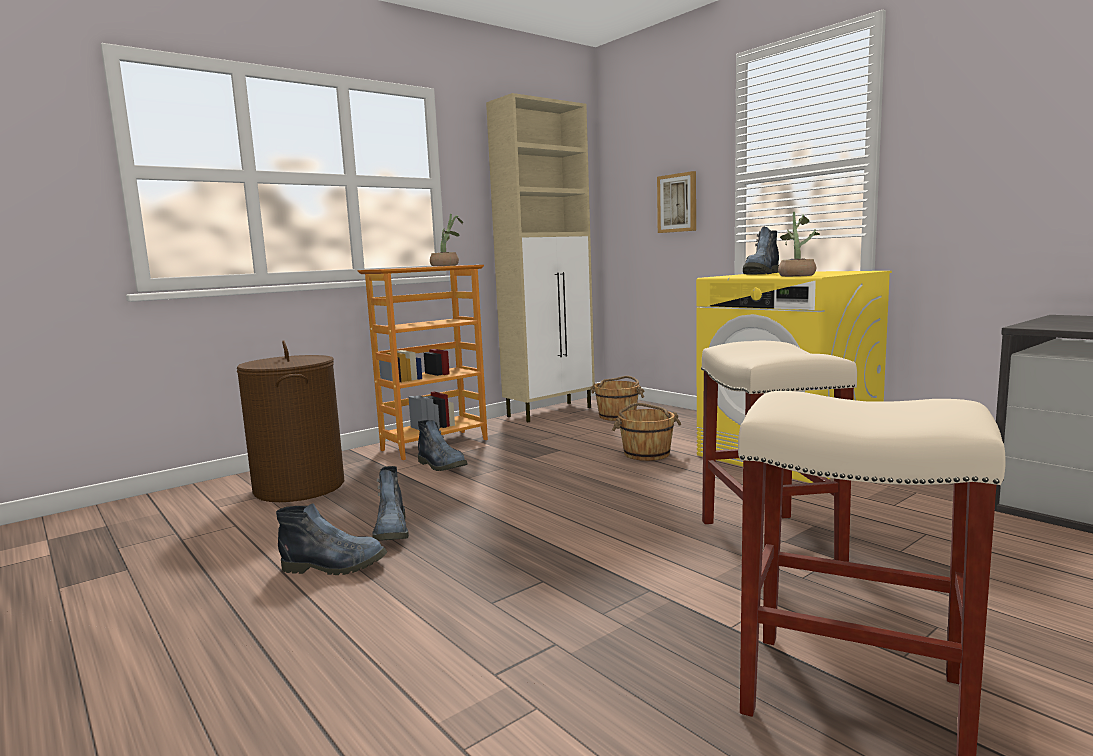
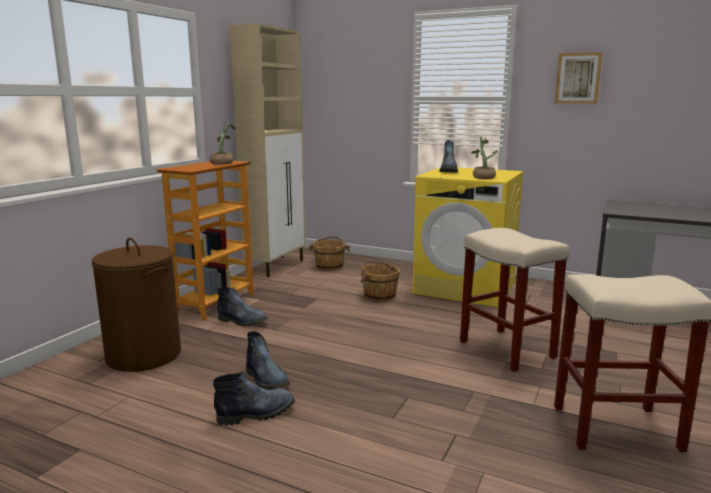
camera: 25 degrees left, 5 degrees up
picture [657,171,696,233] -> picture moved to [555,52,603,104]

